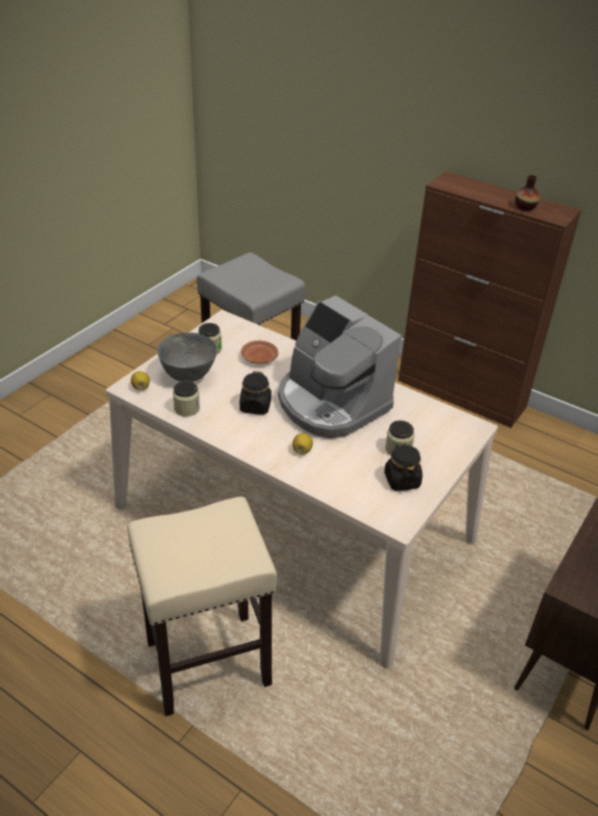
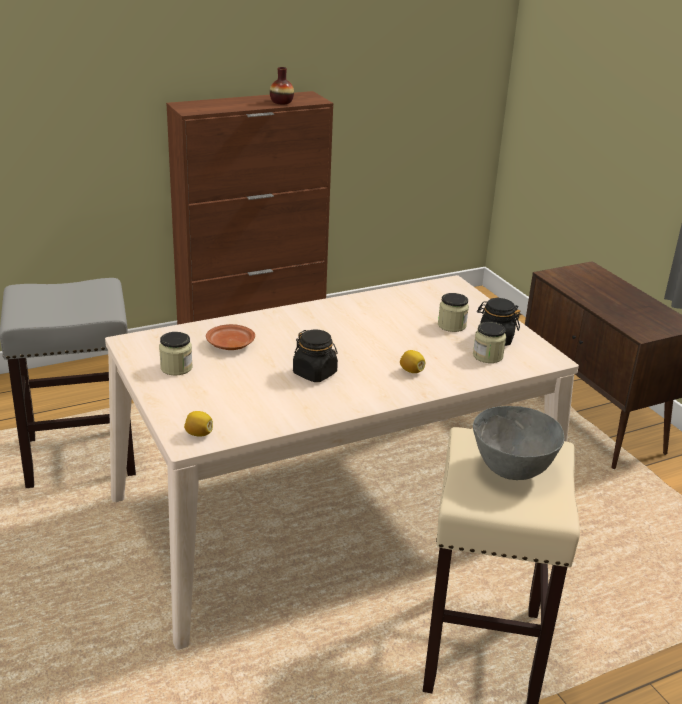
camera: 60 degrees left, 10 degrees down
grey bowl [157,332,217,382] -> grey bowl moved to [473,406,565,480]
jar [173,381,200,417] -> jar moved to [473,322,506,363]
coffee machine [278,296,401,438] -> none

